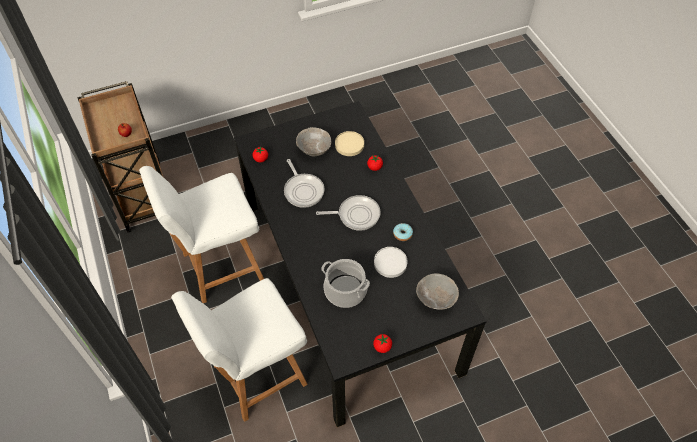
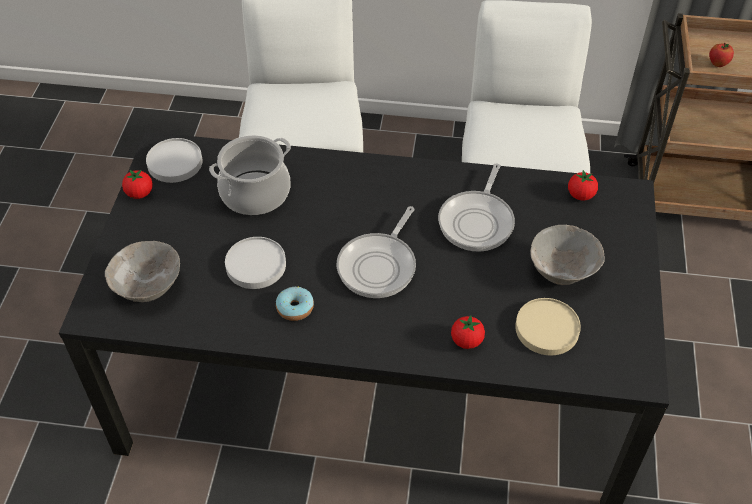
camera: 120 degrees right, 5 degrees down
frying pan [284,159,325,208] -> frying pan turned 75 degrees counterclockwise [438,163,515,251]
none -> white plate [146,138,203,183]

